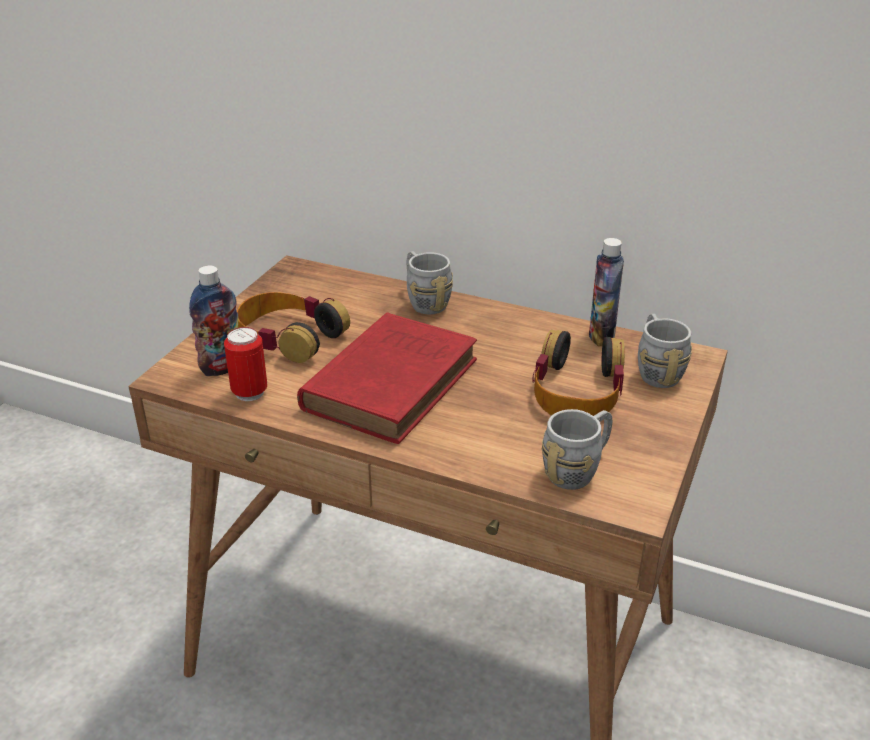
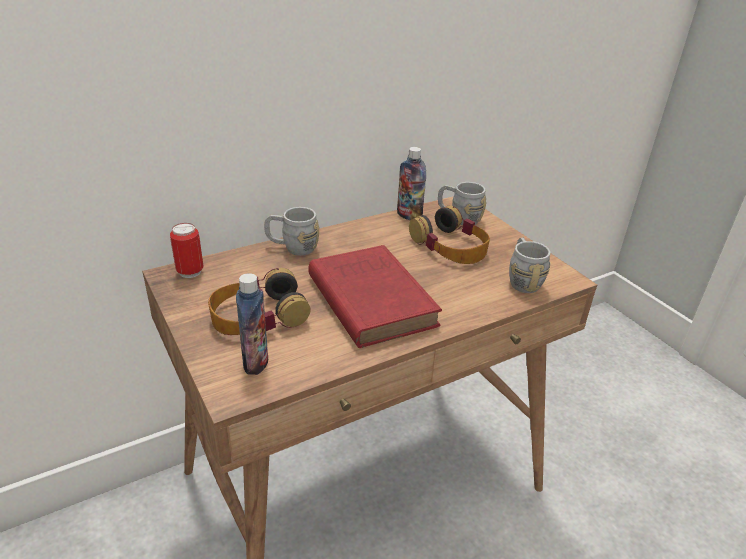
camera: 55 degrees left, 0 degrees up
can [224,327,267,401] -> can moved to [170,223,203,278]

